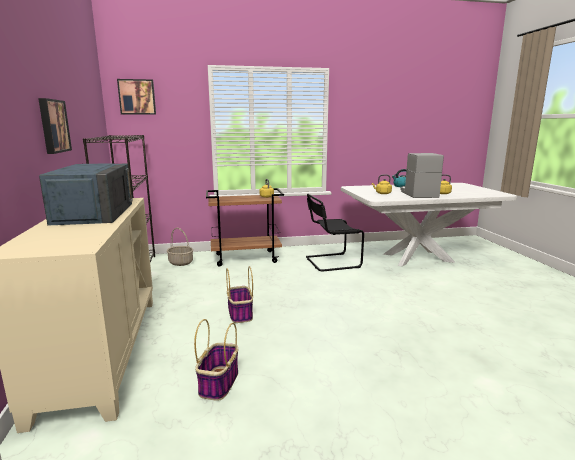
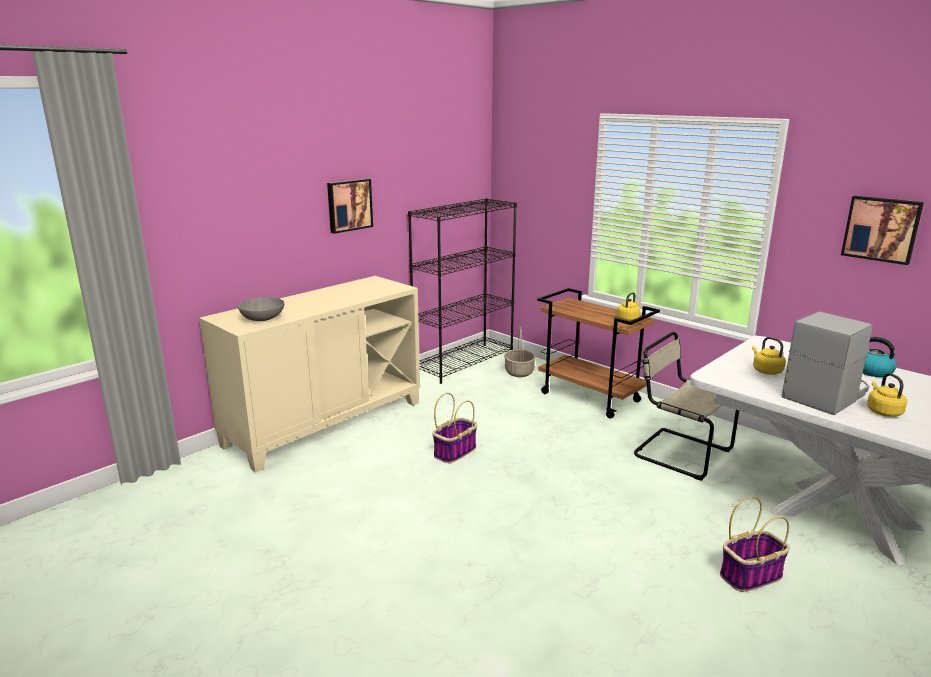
camera: 55 degrees right, 5 degrees up
blue microwave [39,163,133,225] -> none
picture [117,79,156,115] -> picture moved to [841,196,924,265]
basket [194,319,238,401] -> basket moved to [720,497,790,592]
black chair [306,194,364,271] -> beige chair [634,332,739,481]
none -> grey bowl [238,297,284,321]

